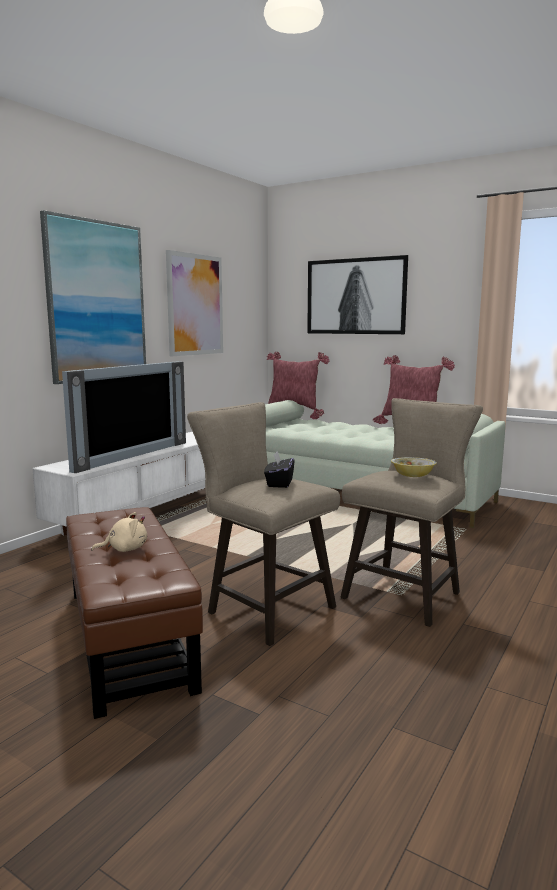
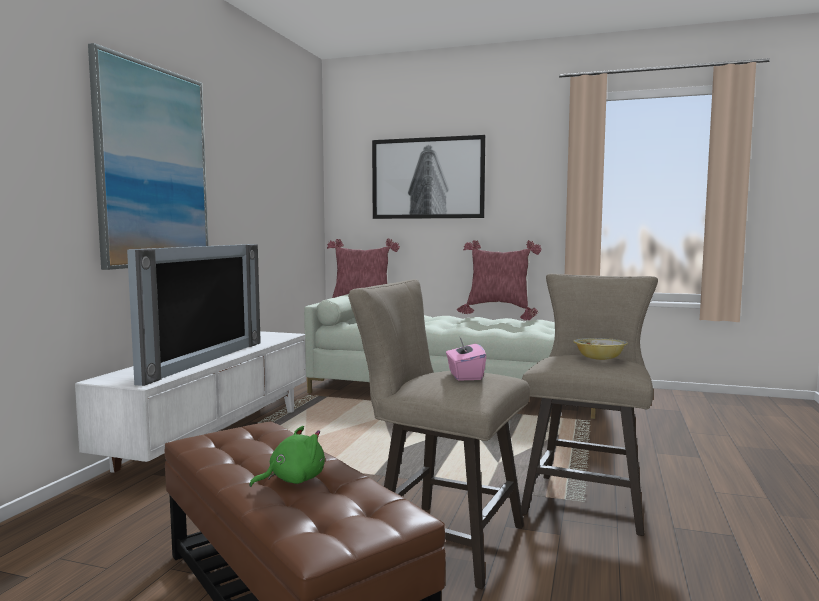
camera: 15 degrees left, 5 degrees down
beige plush toy [91,512,147,552] -> green plush toy [249,426,325,487]
picture [166,250,223,356] -> none
black tissue box [264,451,295,488] -> pink tissue box [446,336,486,381]

